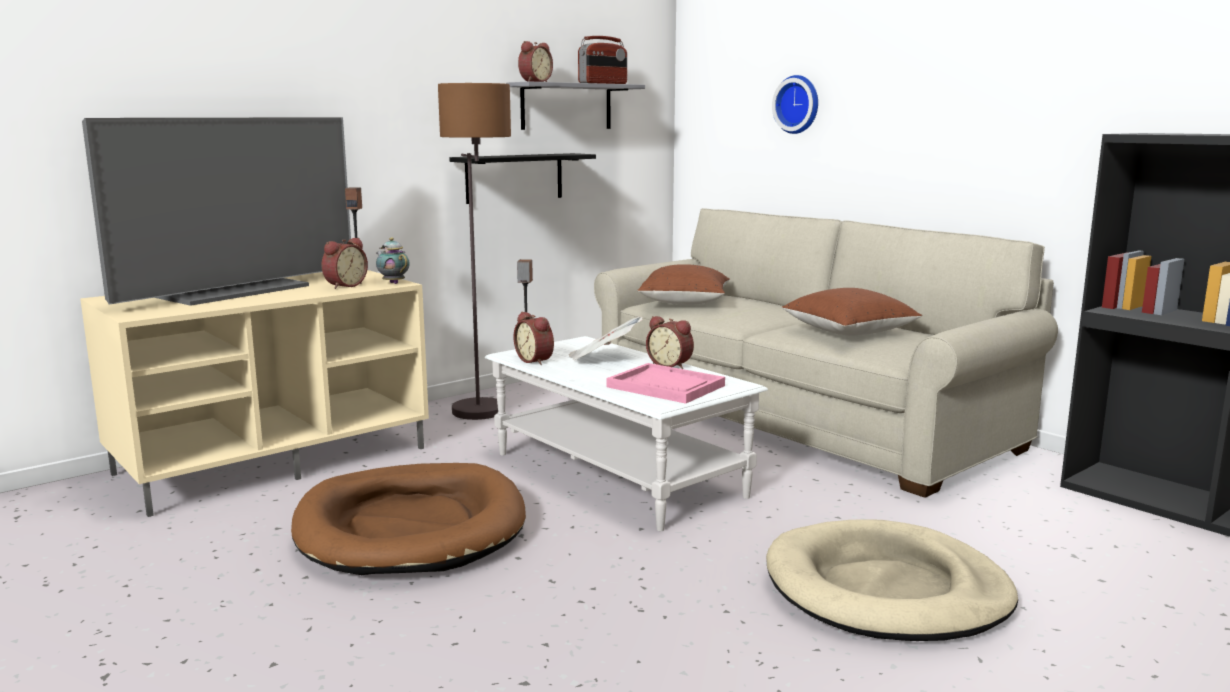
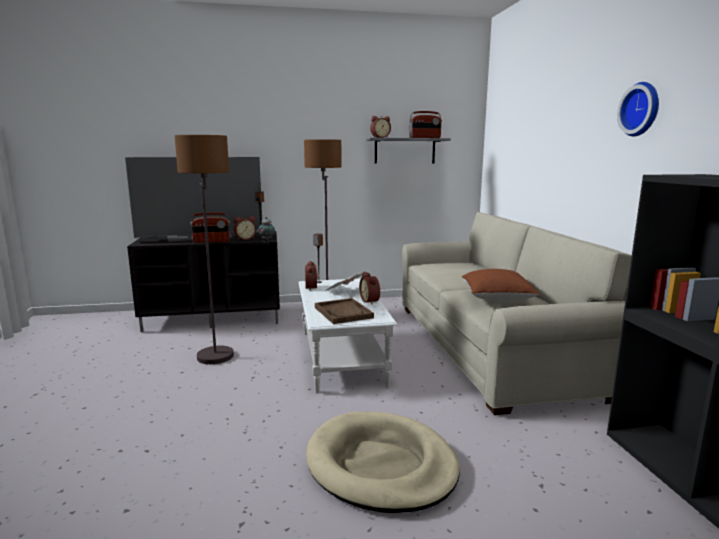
camera: 30 degrees right, 0 degrees up
beige tv stand [80,270,429,517] -> black tv stand [127,231,280,332]
brown dog bed [291,463,526,575] -> brown floor lamp [175,135,234,364]
black shelf [449,153,596,204] -> none
pink tray [607,363,725,404] -> brown tray [315,298,374,324]
brown pillow [637,264,730,305] -> none
wall clock [772,75,818,134] -> wall clock moved to [617,82,659,136]
none -> radio [190,212,230,243]

